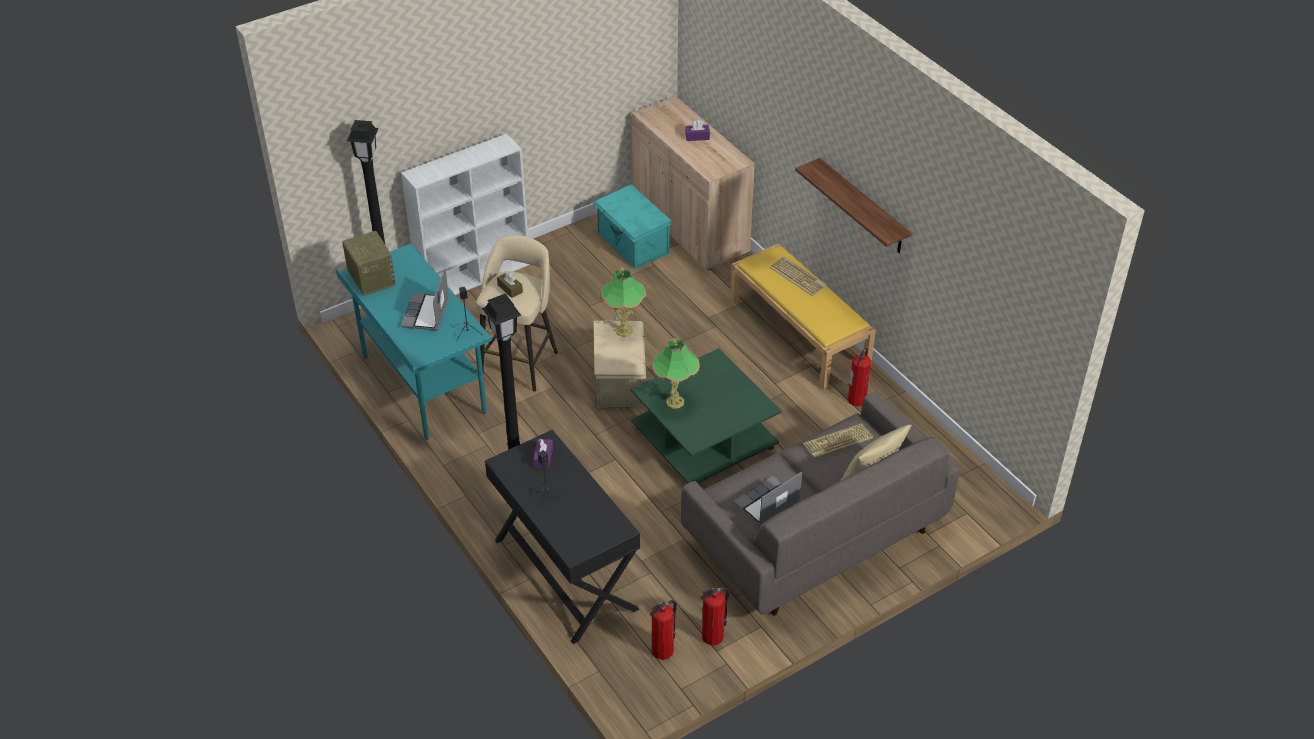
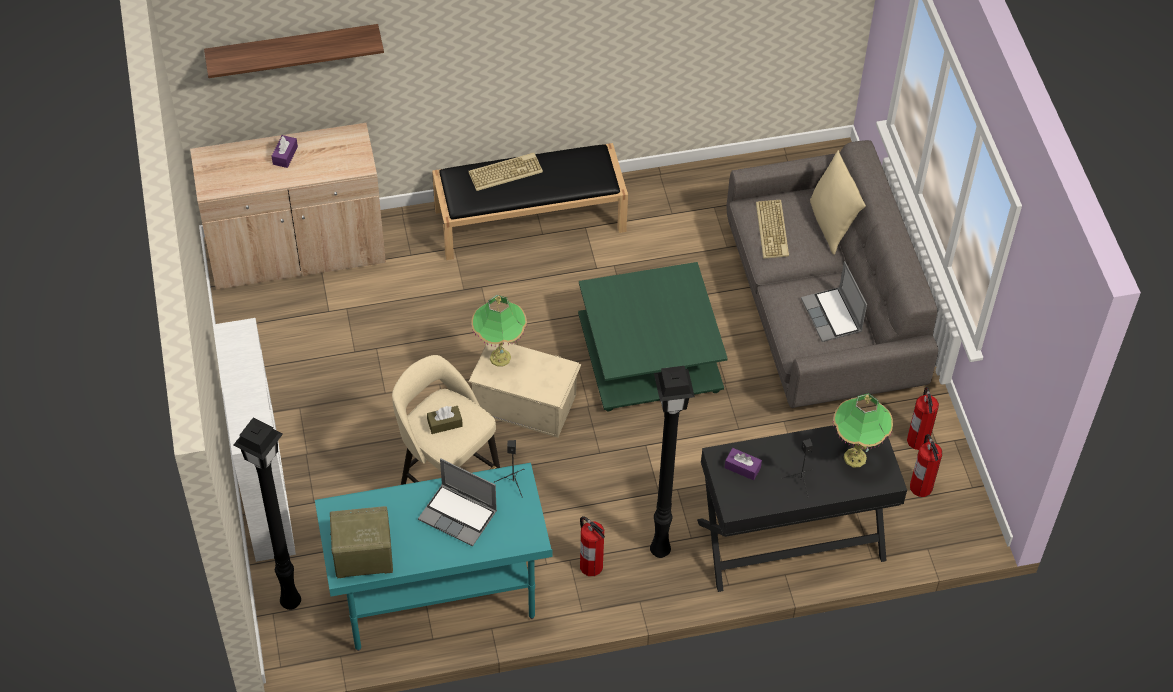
camera: 70 degrees left, 10 degrees up
turquoise storage box [593,184,672,269] -> none
table lamp [651,338,700,409] -> table lamp moved to [833,393,893,467]
yellow bench [730,243,876,390] -> black bench [432,143,628,260]
shelf [795,158,912,253] -> shelf moved to [204,24,384,78]
fire extinguisher [848,348,871,406] -> fire extinguisher moved to [580,516,605,576]

